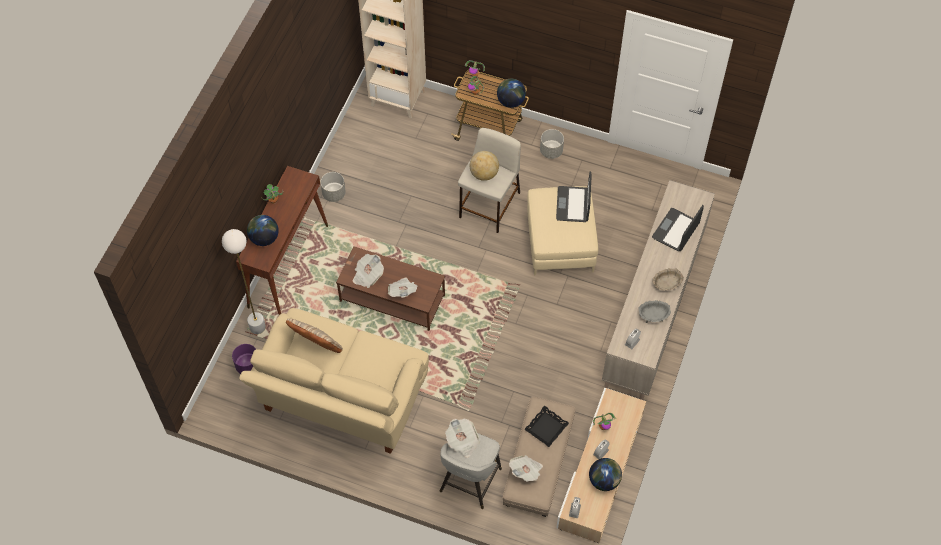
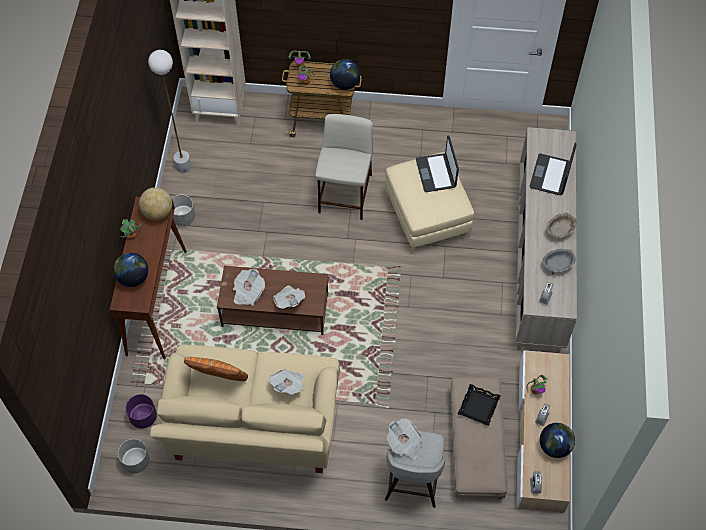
camera: 15 degrees left, 0 degrees up
white floor lamp [222,229,266,334] -> white floor lamp moved to [148,50,191,173]
beige pillow [286,318,343,353] -> orange pillow [184,357,248,381]
globe [469,151,499,181] -> globe moved to [139,187,172,220]
newspaper [509,455,543,482] -> newspaper moved to [269,369,305,394]
grey planter [540,129,564,159] -> grey planter moved to [118,439,150,474]

